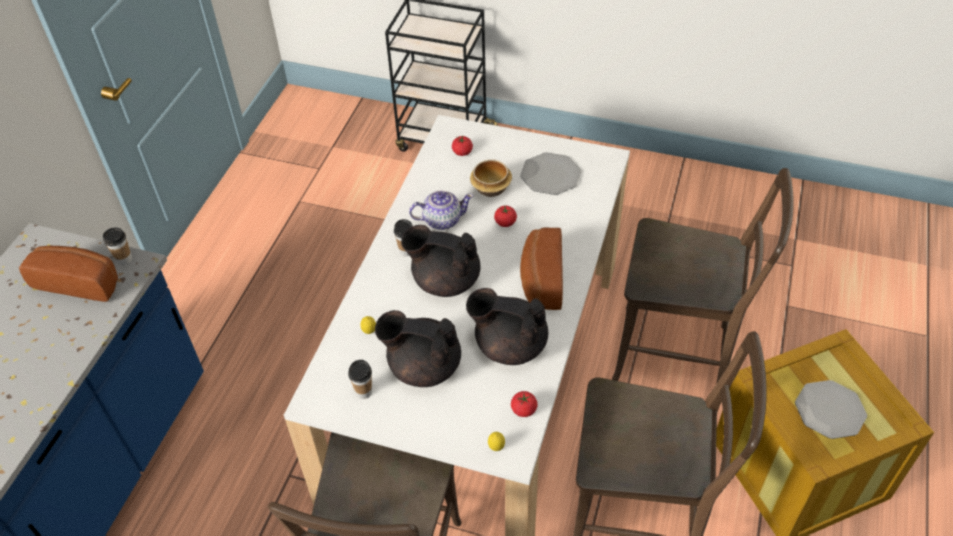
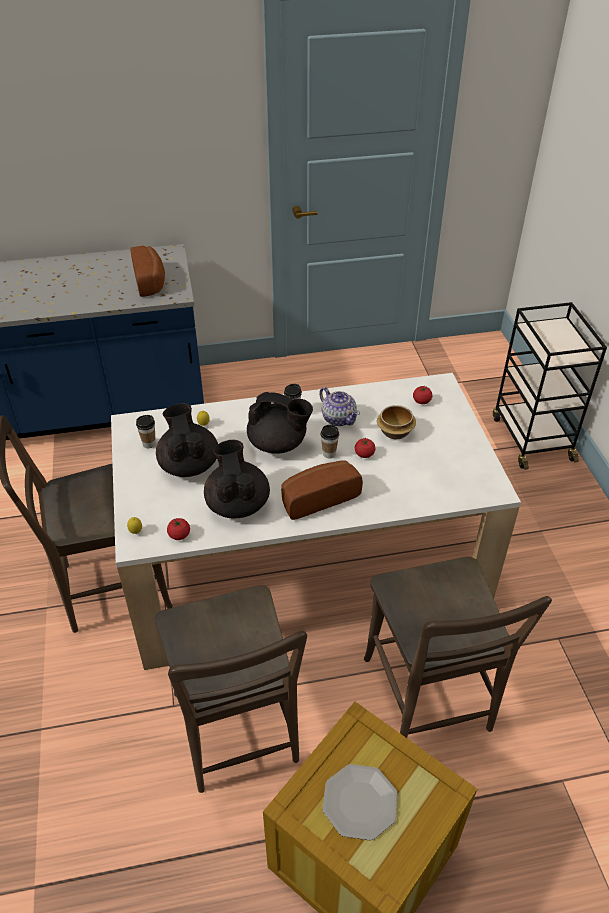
camera: 60 degrees right, 5 degrees down
cup [103,228,132,265] -> cup moved to [321,425,339,459]
black teapot [401,225,481,297] -> black teapot turned 120 degrees clockwise [247,392,313,454]
plate [520,152,581,195] -> none

